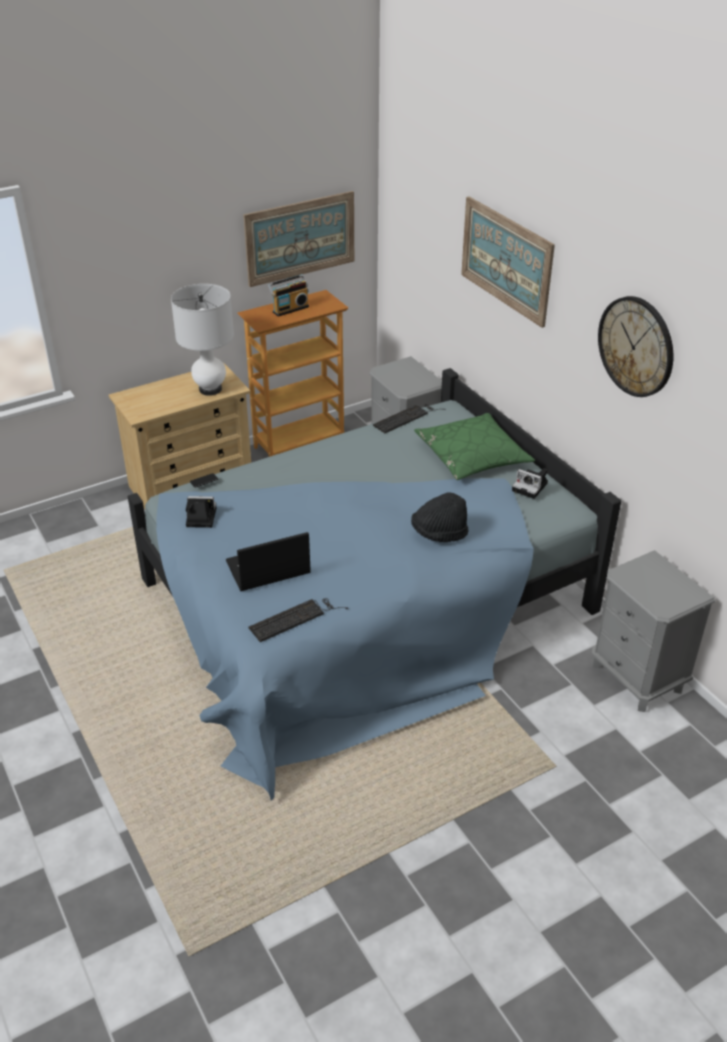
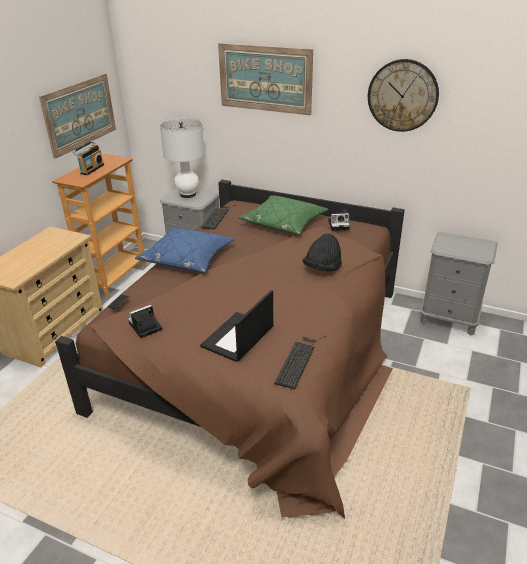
camera: 35 degrees left, 5 degrees down
blue bed [128,368,621,800] -> brown bed [55,180,405,519]
white table lamp [171,284,234,396] -> white table lamp moved to [160,118,205,198]
none -> blue pillow [135,227,235,273]

